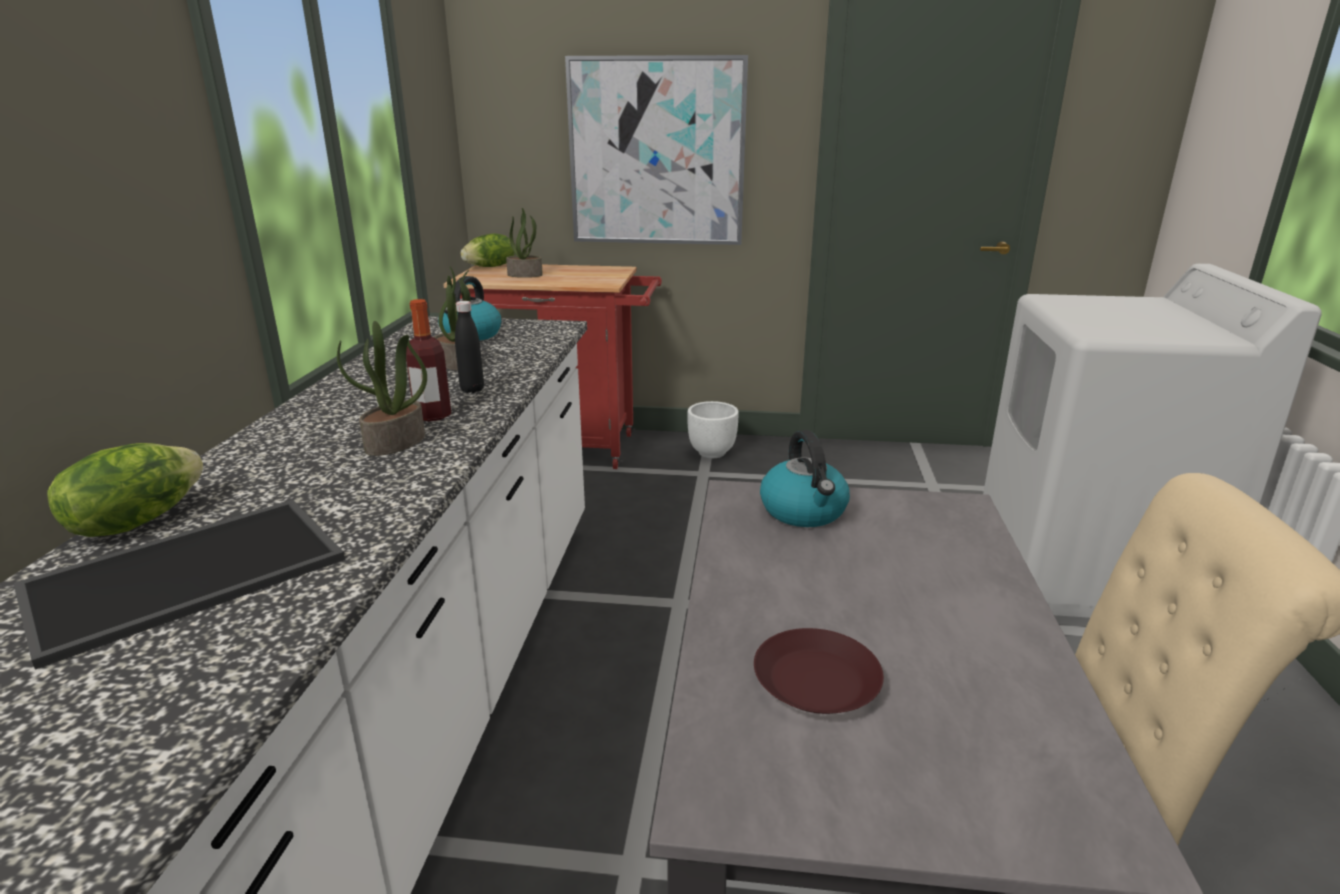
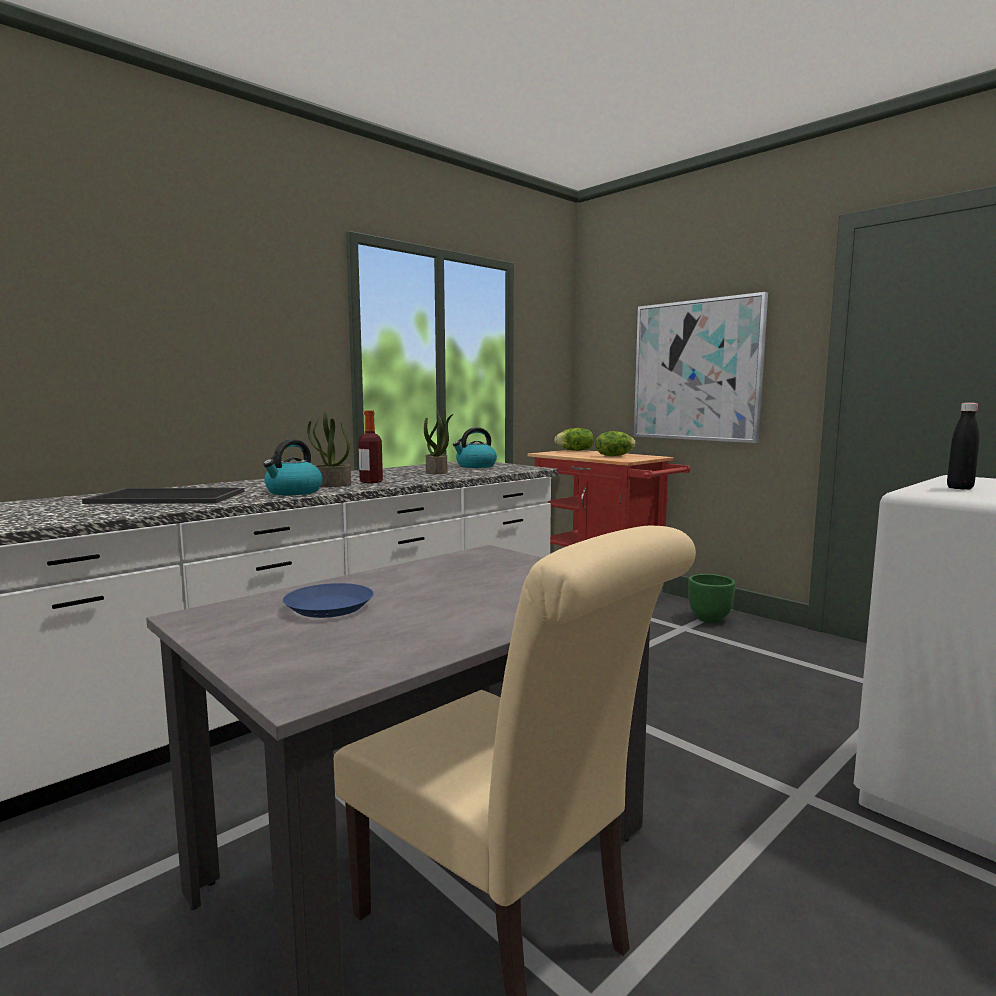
camera: 40 degrees right, 15 degrees down
lettuce [47,443,203,537] -> lettuce moved to [595,431,636,456]
black bottle [455,301,484,393] -> black bottle moved to [947,403,979,490]
potted plant [506,208,543,278] -> none
white planter [687,401,739,458] -> green planter [688,574,735,623]
brown plate [754,628,884,714] -> blue plate [283,583,373,618]
kettle [760,430,850,527] -> kettle moved to [263,439,323,495]

